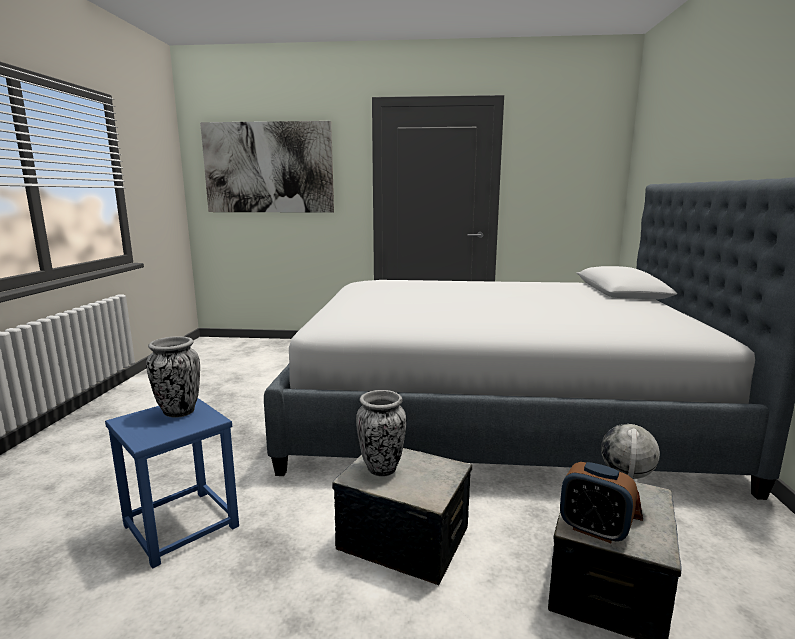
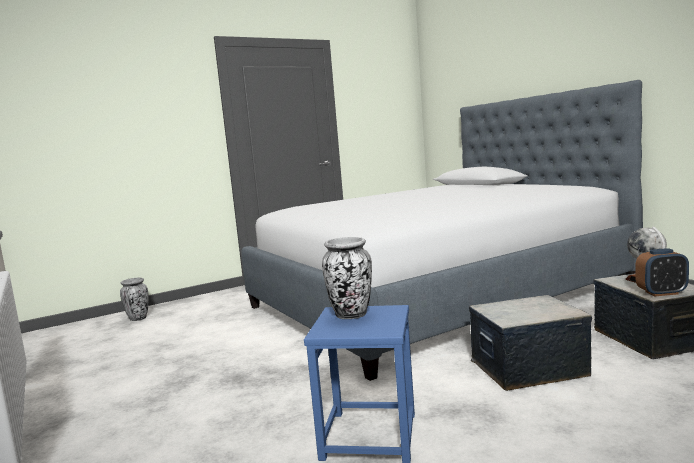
camera: 35 degrees left, 5 degrees down
picture [200,121,334,213] -> none
vase [356,390,406,477] -> vase moved to [120,278,148,321]

